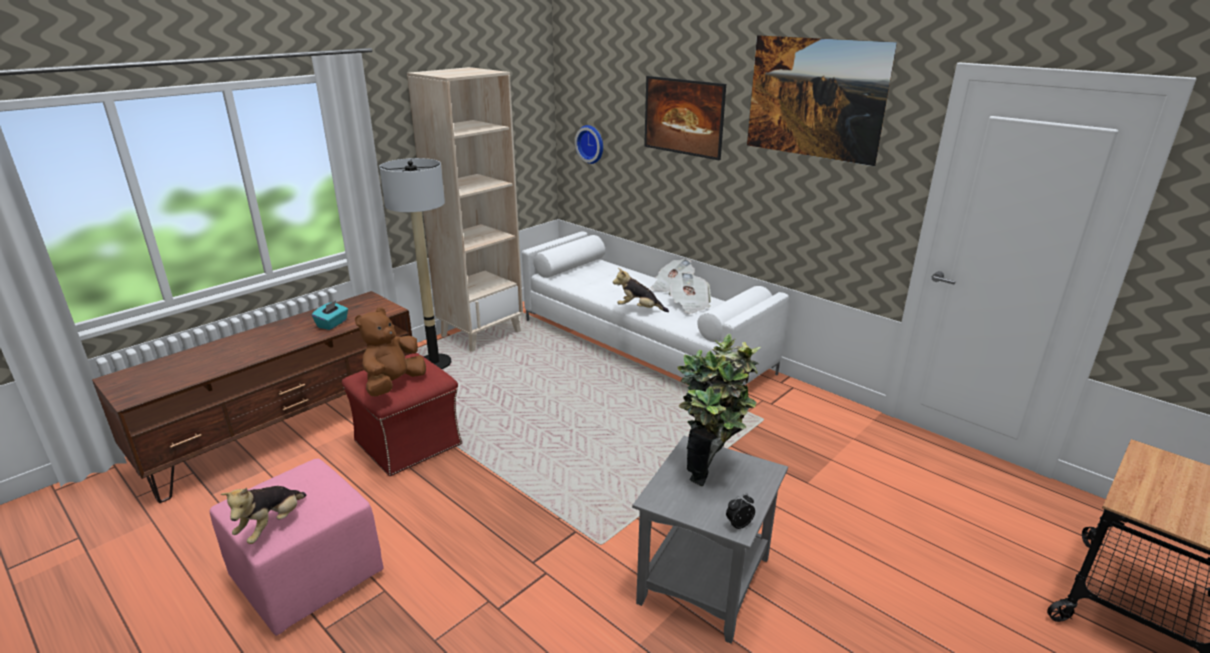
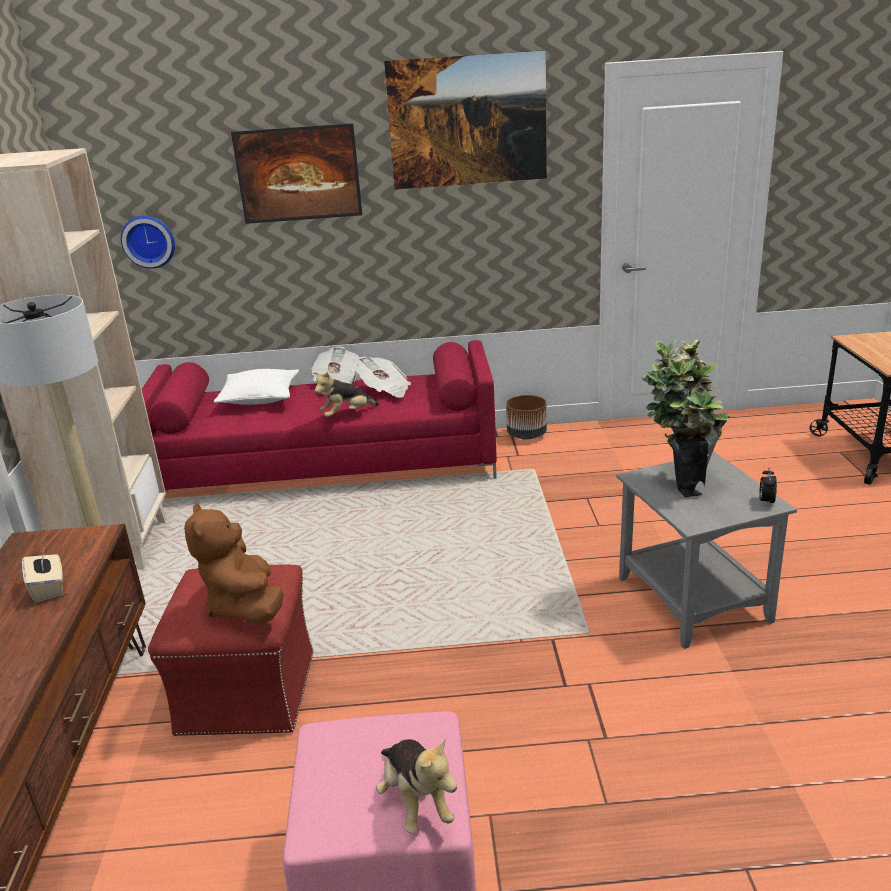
camera: 45 degrees left, 0 degrees up
turquoise tissue box [312,301,348,330] -> beige tissue box [22,549,63,602]
white sofa [522,231,789,385] -> red sofa [142,340,497,492]
none -> white pillow [214,369,299,405]
none -> brown planter [506,395,547,440]

